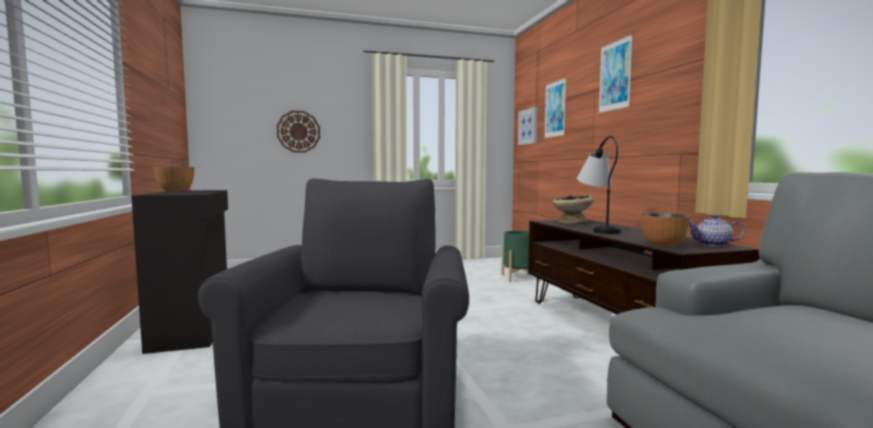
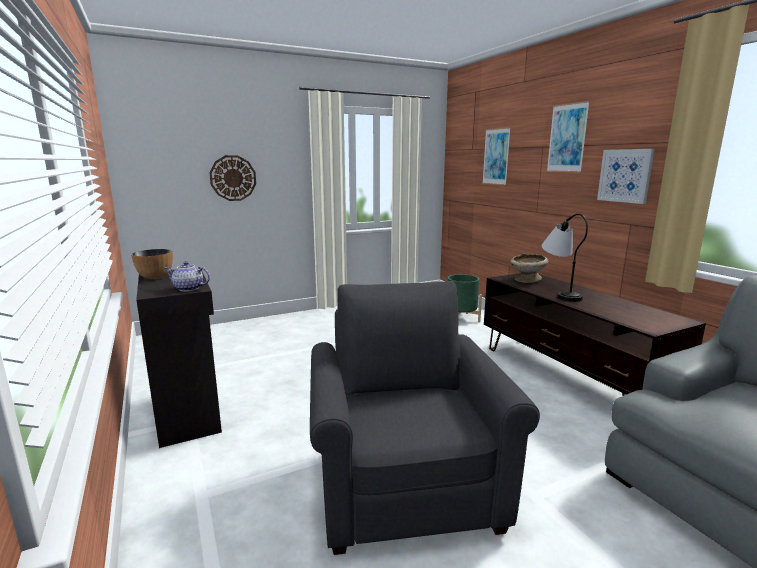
camera: 10 degrees left, 10 degrees up
picture [518,107,537,145] -> picture moved to [597,149,654,204]
bowl [641,213,690,247] -> none
teapot [689,215,744,246] -> teapot moved to [165,261,210,291]

